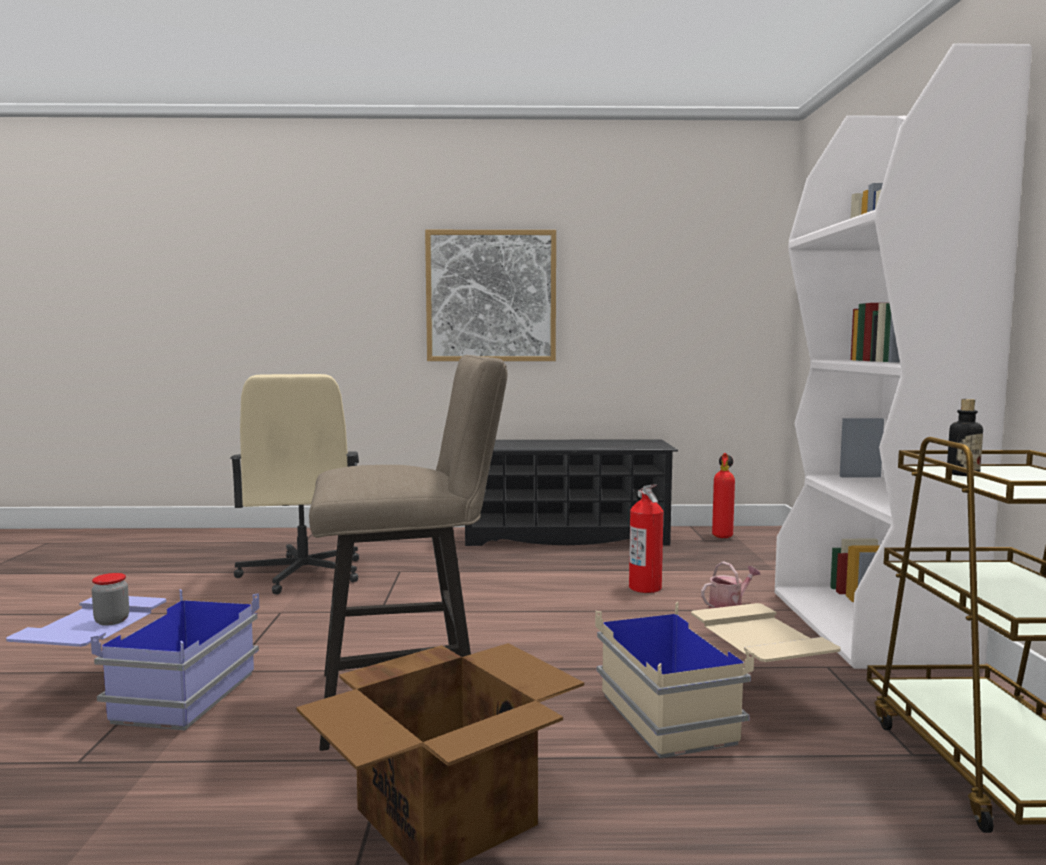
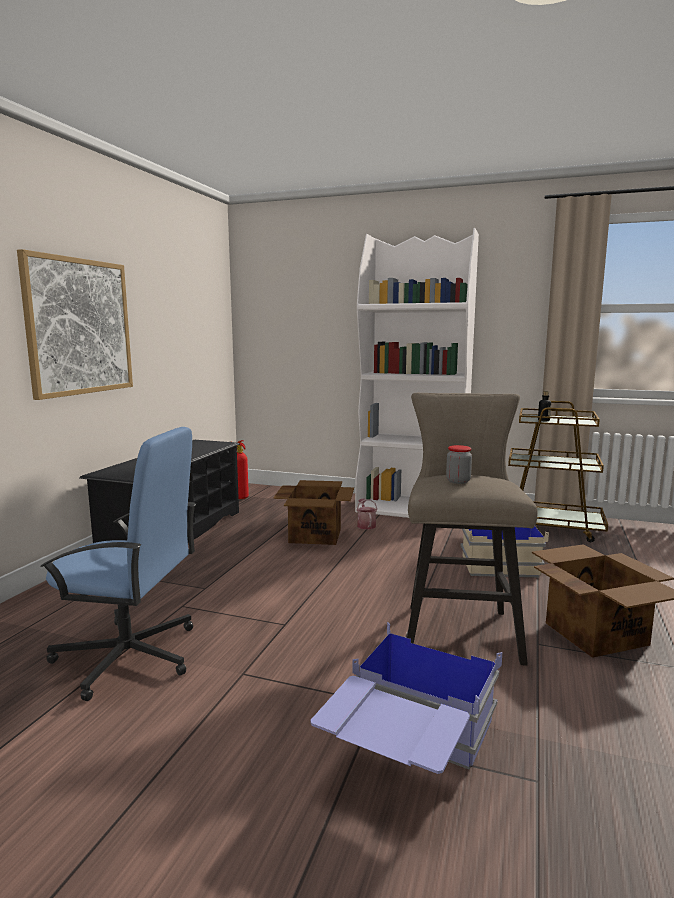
camera: 70 degrees left, 5 degrees up
jar [92,573,129,626] -> jar moved to [446,445,472,484]
beige office chair [230,374,359,595] -> blue office chair [40,427,196,701]
fire extinguisher [629,484,663,593] -> cardboard box [273,480,354,545]

